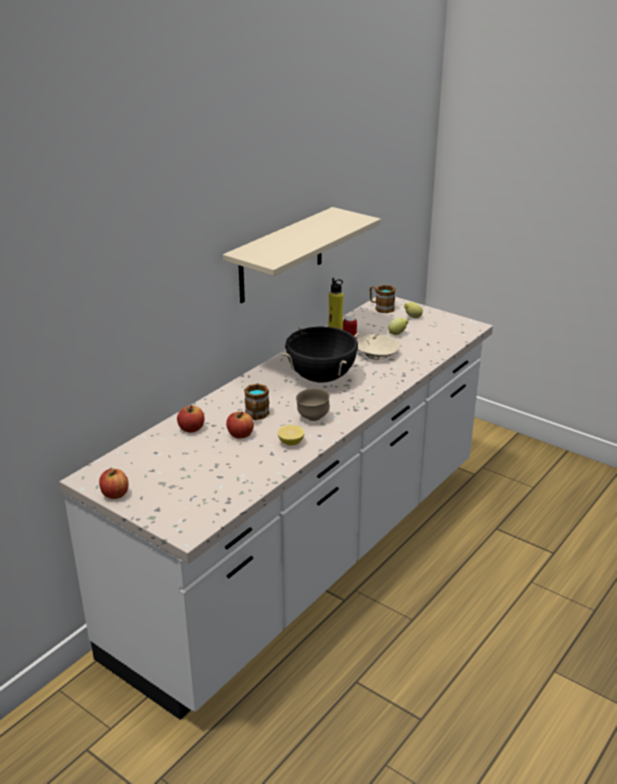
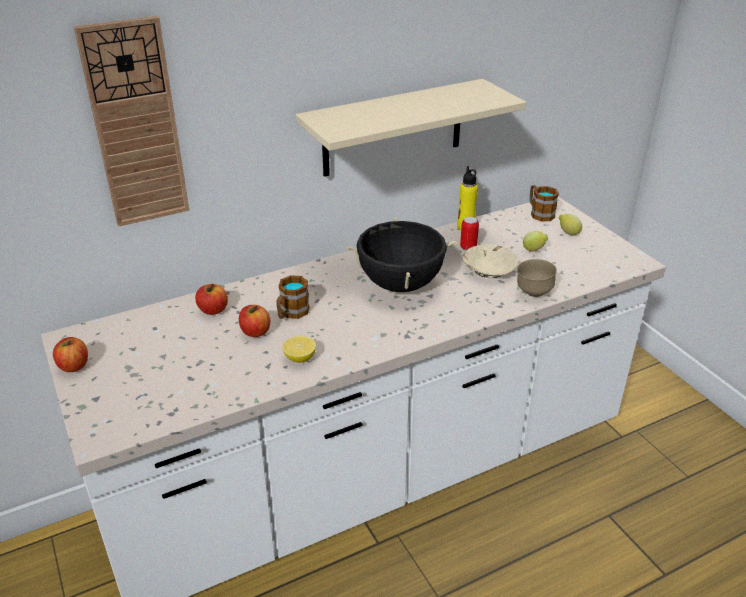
camera: 25 degrees right, 5 degrees up
brown bowl [296,388,330,421] -> brown bowl moved to [517,259,557,297]
none -> wall clock [74,16,189,227]

